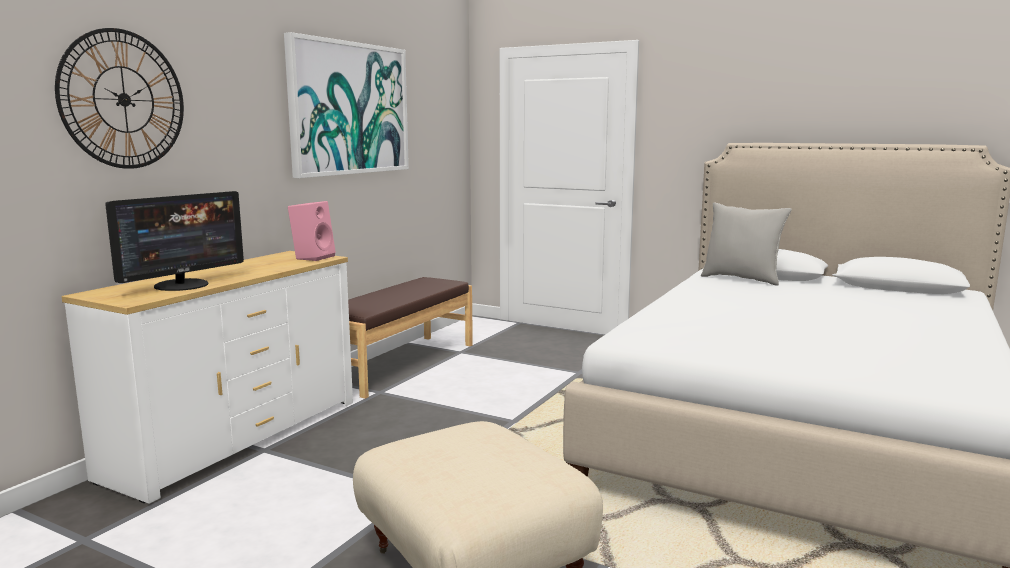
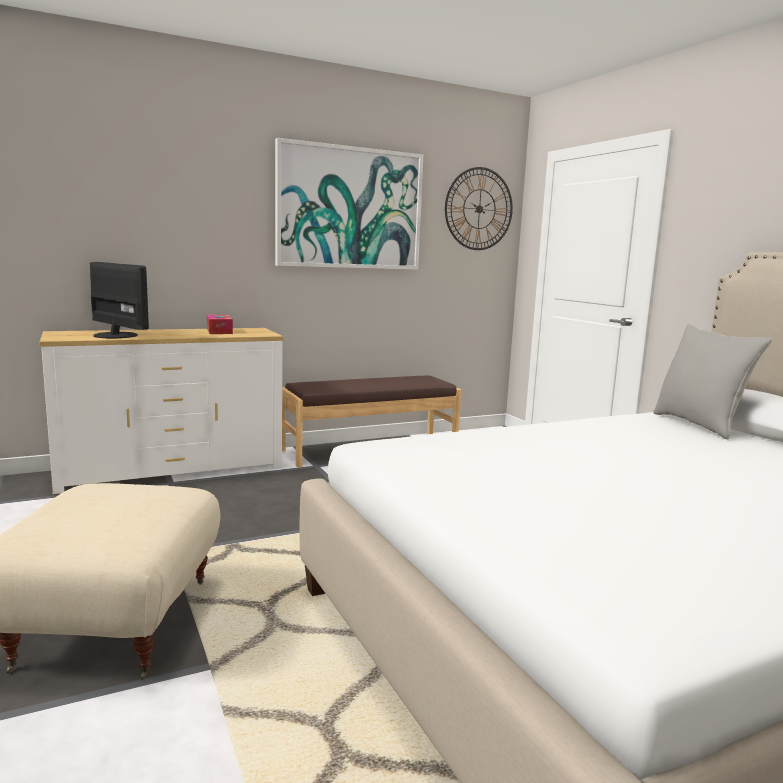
camera: 35 degrees right, 0 degrees up
wall clock [55,28,184,169] -> wall clock moved to [445,167,513,250]
monitor [105,191,244,291] -> monitor turned 120 degrees counterclockwise [90,262,149,338]
pink speaker [288,201,336,261] -> none
none -> tissue box [207,315,233,334]

